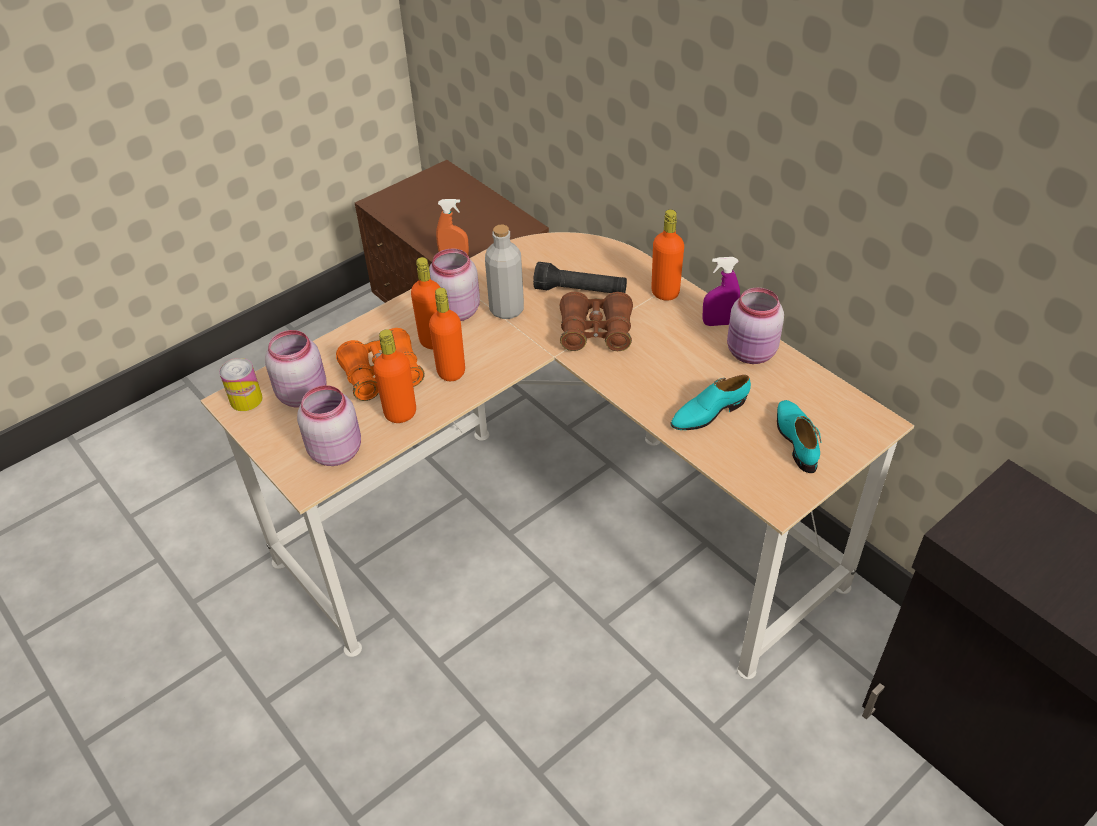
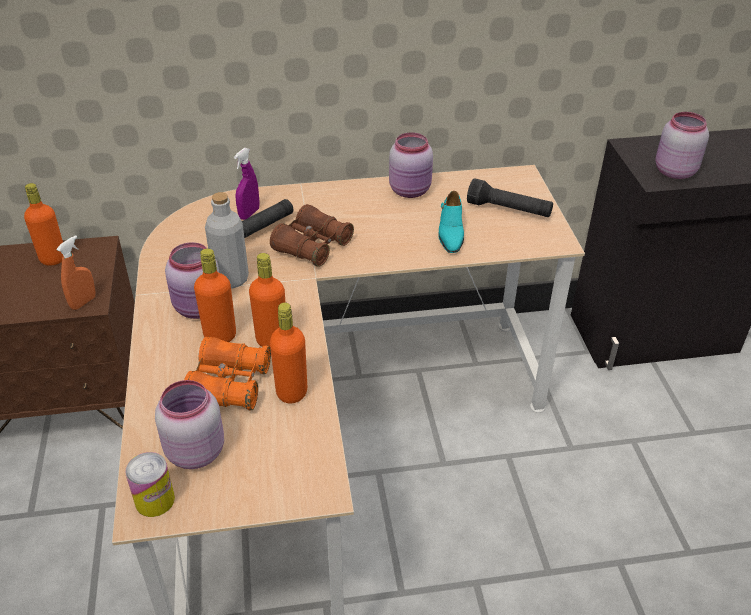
camera: 60 degrees left, 5 degrees down
pink jar [297,385,361,466] -> pink jar moved to [655,112,709,179]
orange bottle [651,210,684,301] -> orange bottle moved to [24,183,64,265]
purple spray bottle [703,257,740,326] -> purple spray bottle moved to [234,148,260,220]
turquoise shoe [777,400,821,473] -> black flashlight [467,178,553,217]

